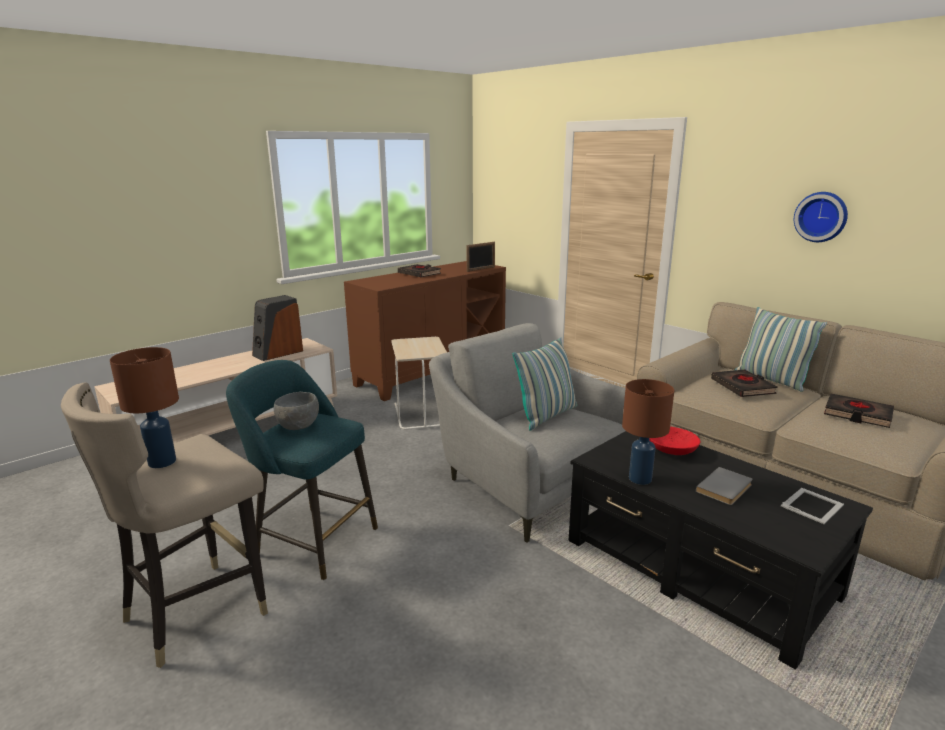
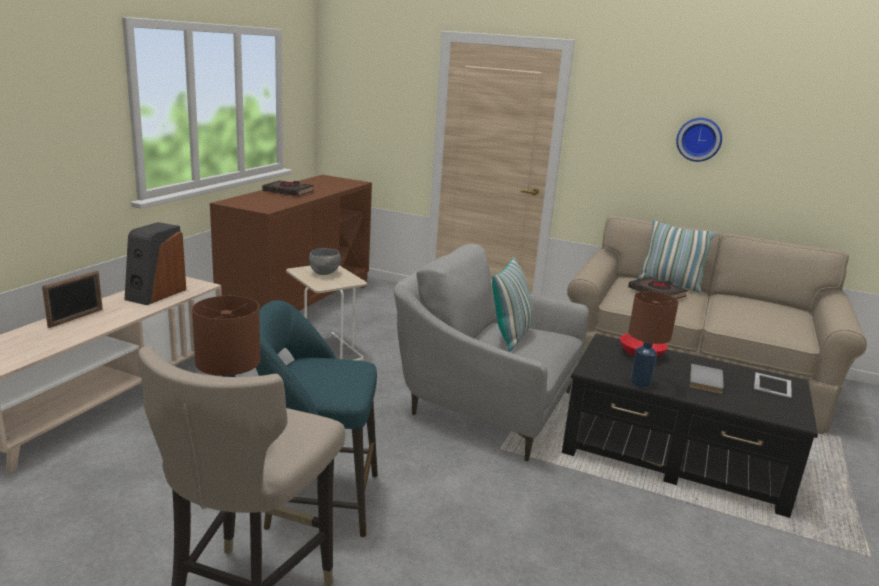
camera: 25 degrees left, 0 degrees up
grey bowl [274,392,319,430] -> grey bowl moved to [309,248,341,275]
picture frame [466,242,495,272] -> picture frame moved to [42,270,103,328]
black book [824,394,894,428] -> none

